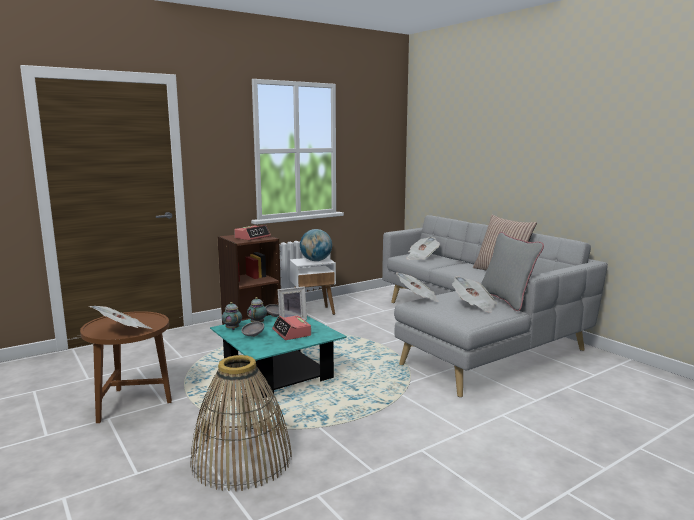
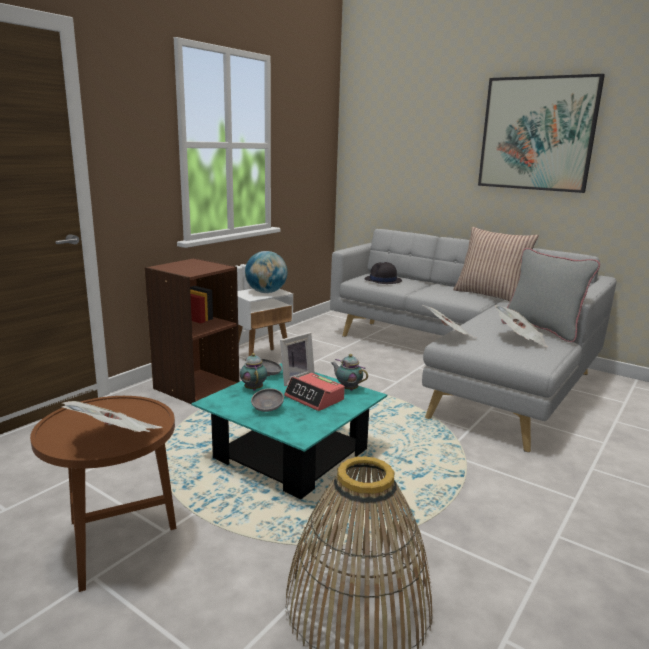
camera: 20 degrees left, 5 degrees up
teapot [222,302,242,330] -> teapot moved to [331,354,368,391]
alarm clock [234,225,271,240] -> none
newspaper [406,237,440,260] -> black hat [364,262,402,284]
none -> picture [478,74,605,193]

